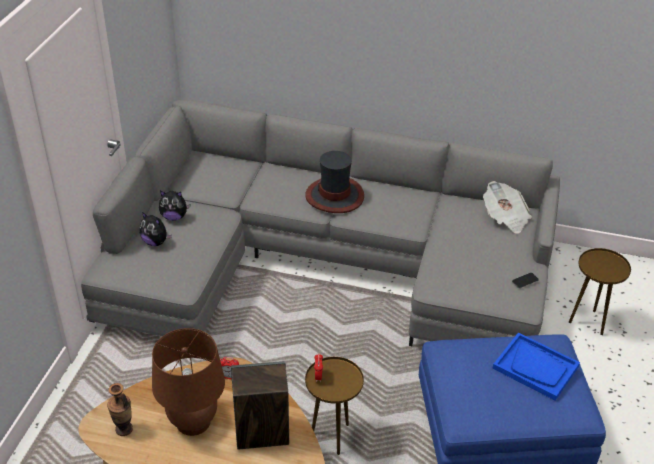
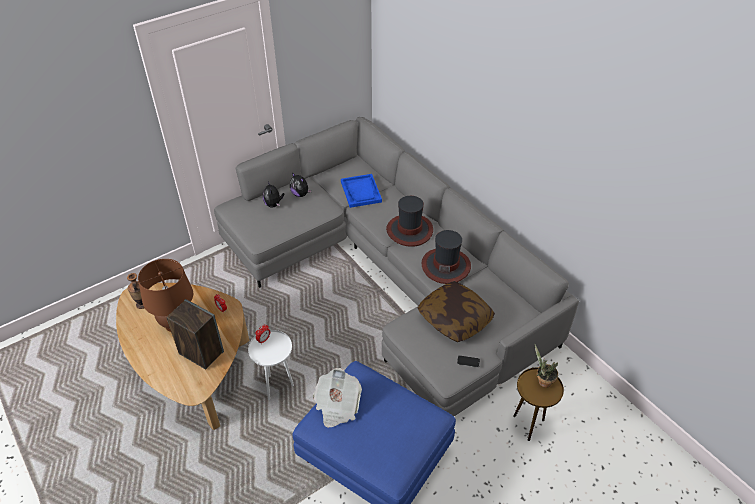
camera: 40 degrees right, 5 degrees up
brown side table [305,357,364,455] -> white side table [248,330,294,400]
newspaper [483,181,532,234] -> newspaper moved to [313,368,362,428]
blue tray [493,332,580,400] -> blue tray moved to [341,174,382,208]
none -> pillow [418,281,495,342]
none -> hat [421,230,471,284]
none -> potted plant [534,344,558,388]

